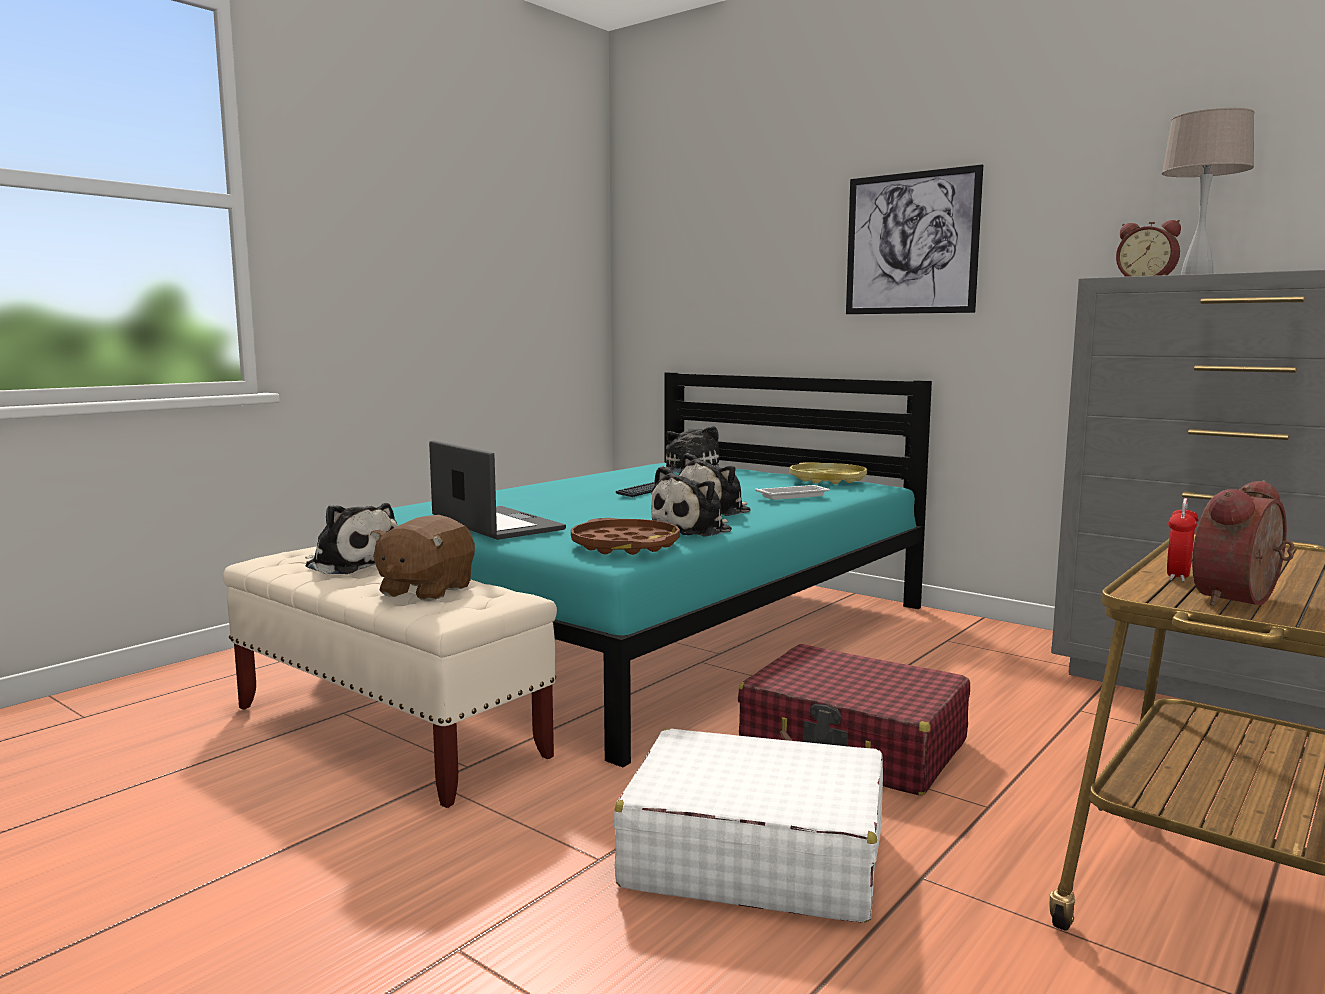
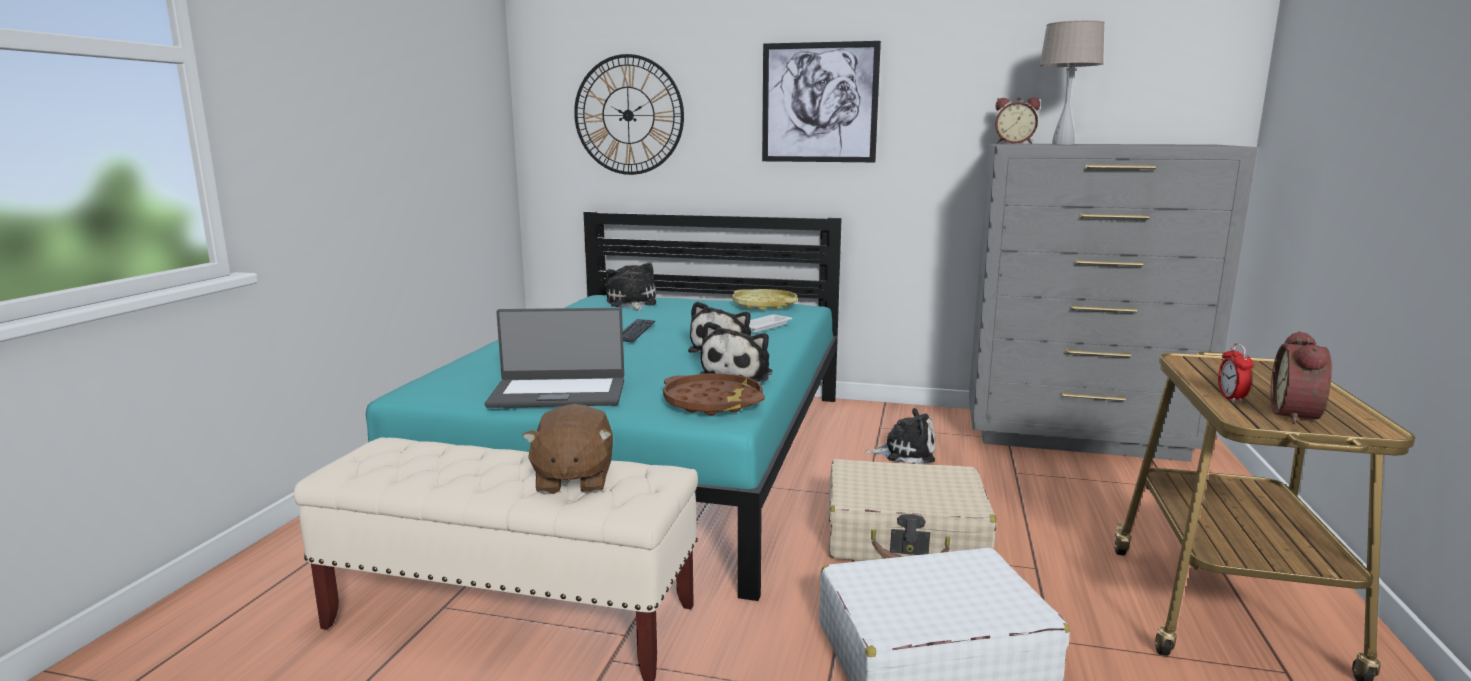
camera: 25 degrees left, 5 degrees up
plush toy [305,503,397,574] -> plush toy moved to [864,408,935,464]
laptop [429,440,566,540] -> laptop turned 150 degrees clockwise [485,308,624,408]
red suitcase [738,644,970,796] -> beige suitcase [829,459,997,561]
none -> wall clock [574,54,684,175]

